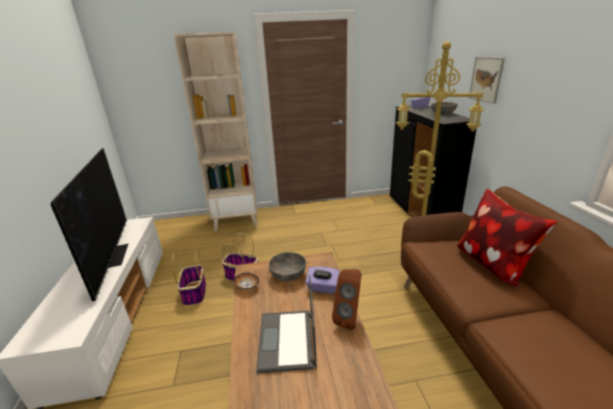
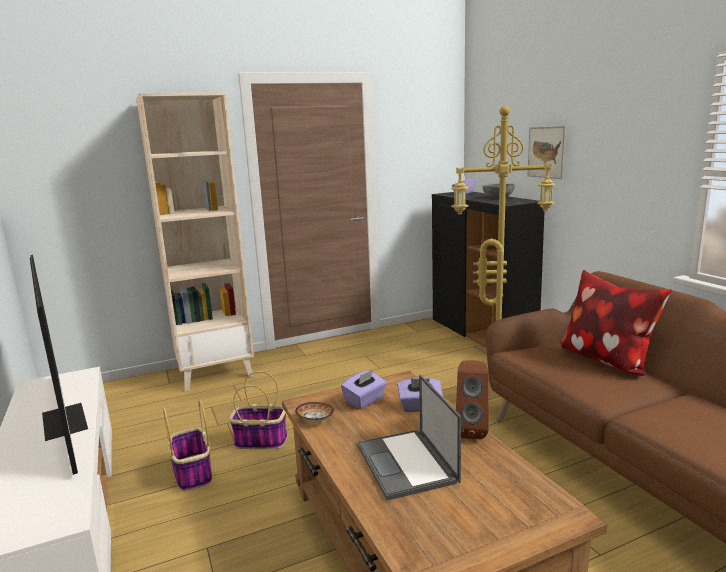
camera: 15 degrees left, 10 degrees down
grey bowl [269,252,306,281] -> purple tissue box [341,370,387,409]

